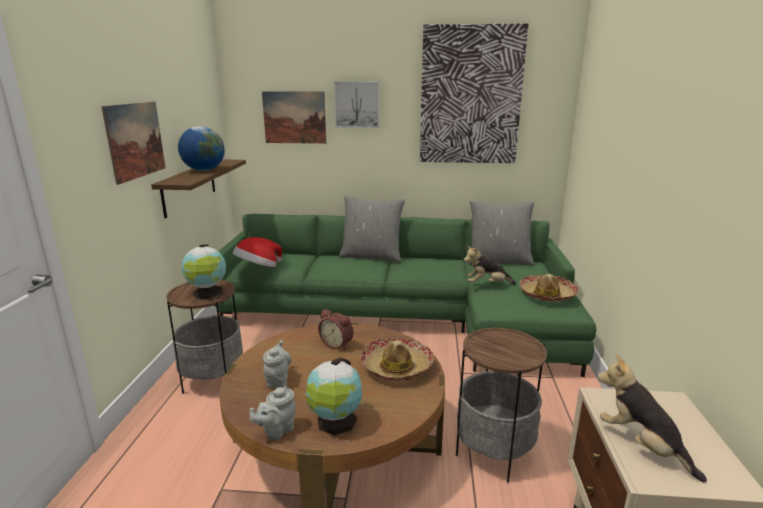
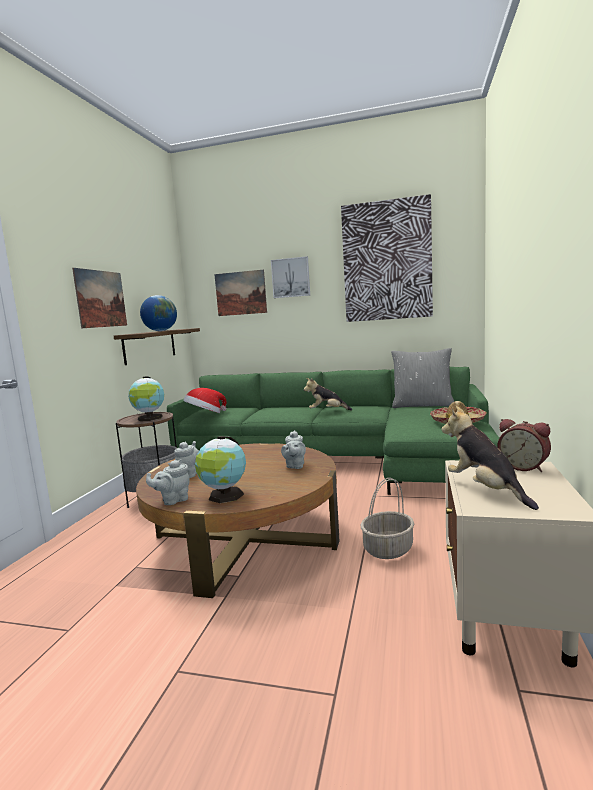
camera: 10 degrees right, 10 degrees down
alarm clock [318,309,353,350] -> alarm clock moved to [497,419,551,472]
grey pillow [339,196,405,263] -> none
hat [360,338,434,381] -> grey teapot [281,430,306,469]
side table [456,327,547,483] -> basket [361,478,414,559]
plush toy [464,246,516,284] -> plush toy moved to [304,378,352,411]

